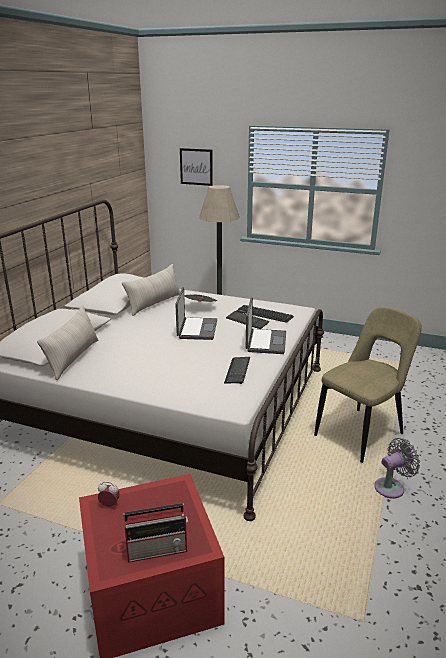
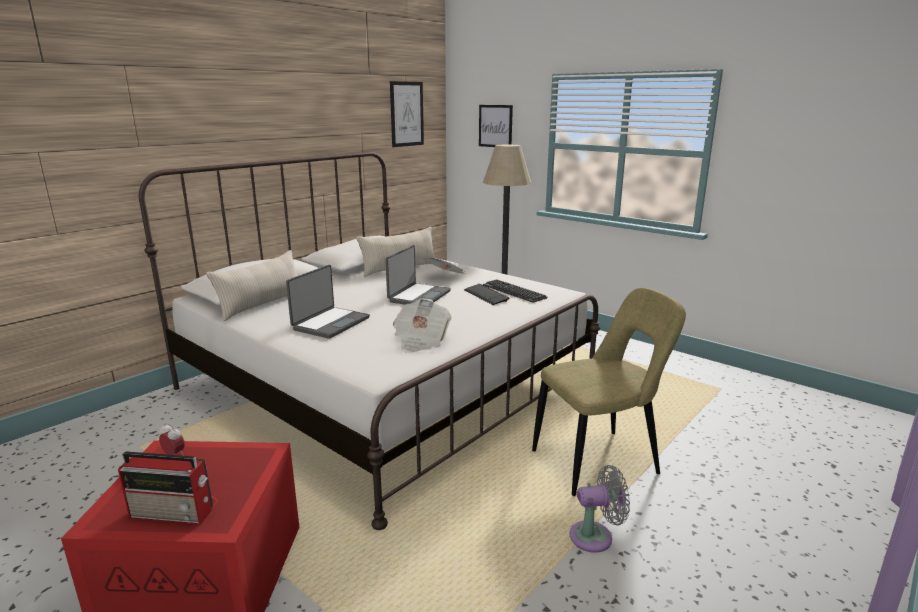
camera: 20 degrees right, 5 degrees down
keyboard [224,357,250,384] -> newspaper [393,298,451,353]
laptop [246,297,286,354] -> laptop moved to [286,265,370,339]
none -> picture [390,81,424,147]

